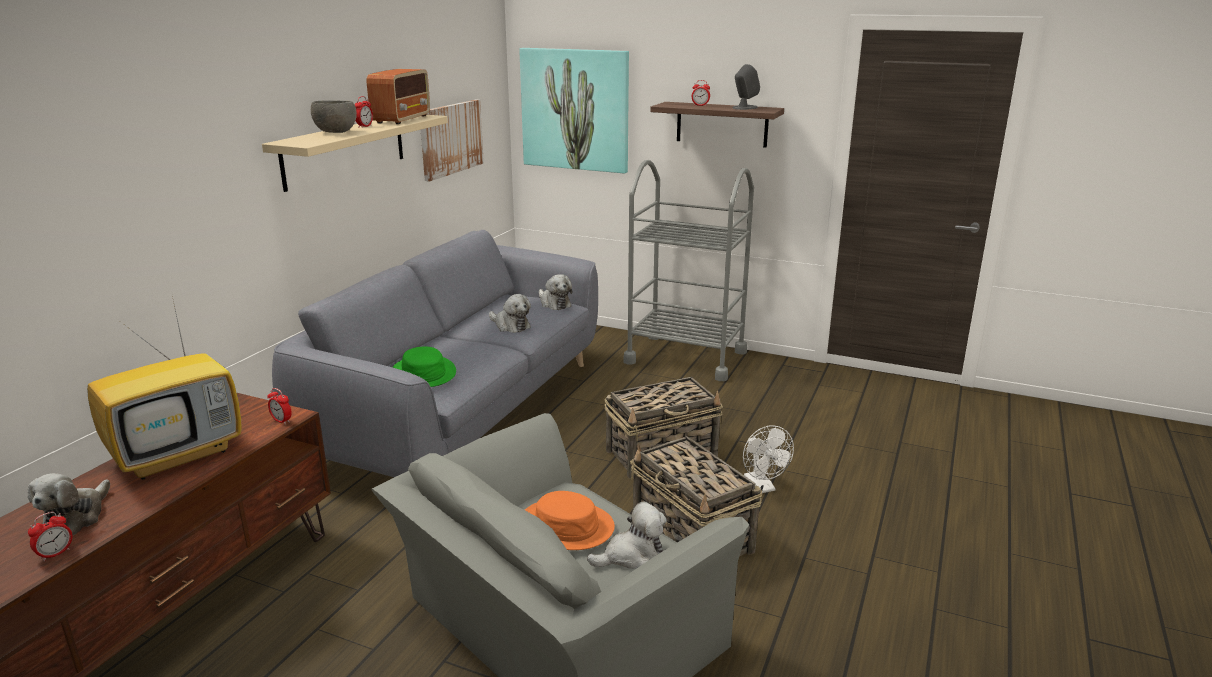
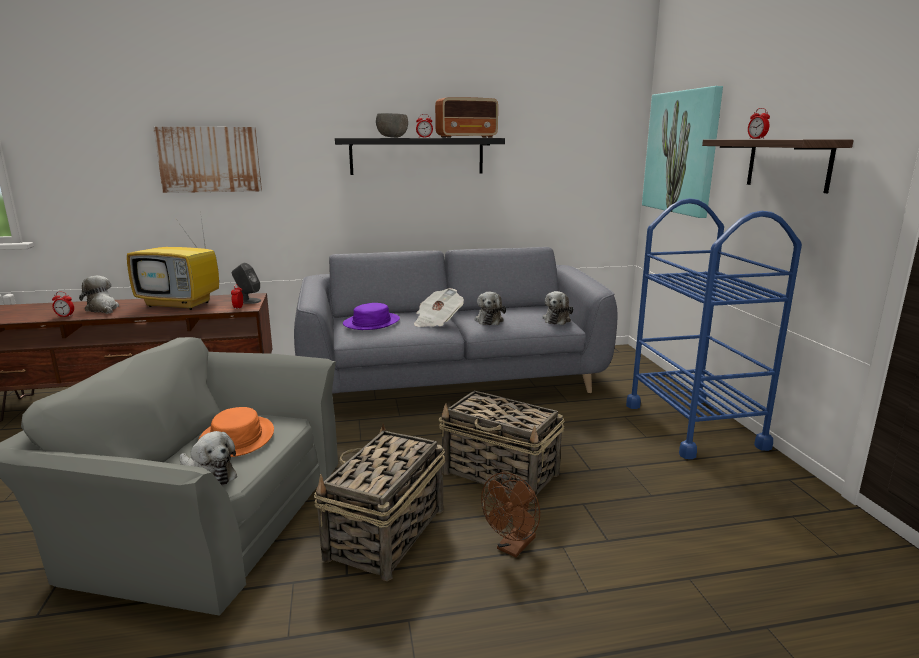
camera: 55 degrees right, 5 degrees down
plush toy [28,473,110,536] -> plush toy turned 75 degrees clockwise [79,275,119,314]
beige shelf [262,115,448,192] -> black shelf [335,138,505,175]
green hat [393,347,456,387] -> purple hat [343,303,400,330]
picture [421,100,484,182] -> picture moved to [153,127,262,193]
grey cart [623,160,754,381] -> blue cart [626,198,802,459]
grey speaker [733,64,760,110] -> grey speaker moved to [232,263,261,304]
white fan [743,425,794,493] -> brown fan [481,472,540,558]
none -> newspaper [414,288,464,327]

